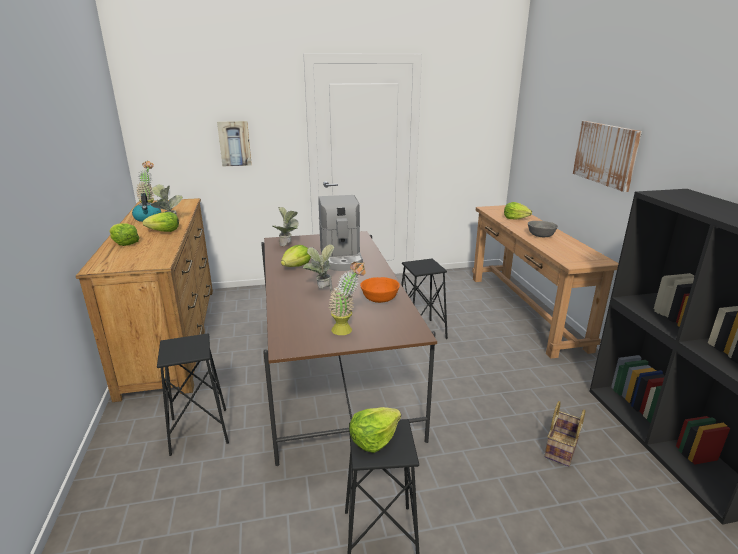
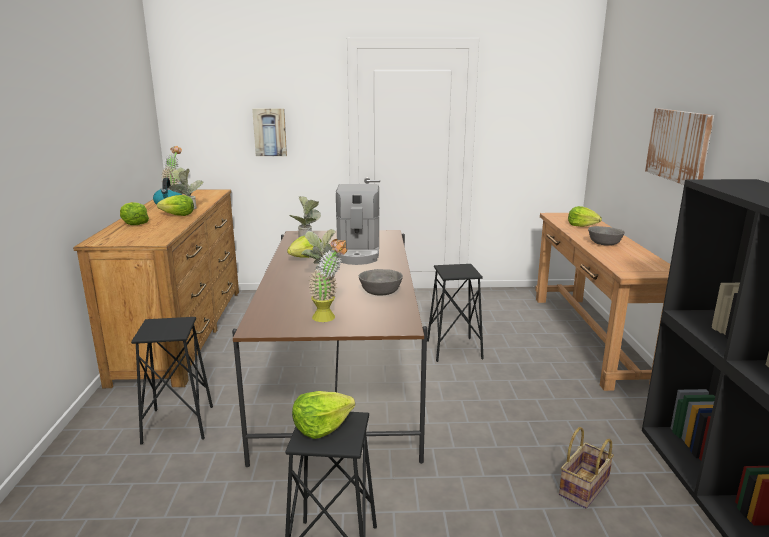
camera: 10 degrees right, 5 degrees down
orange bowl [360,277,400,303] -> grey bowl [359,269,403,296]

